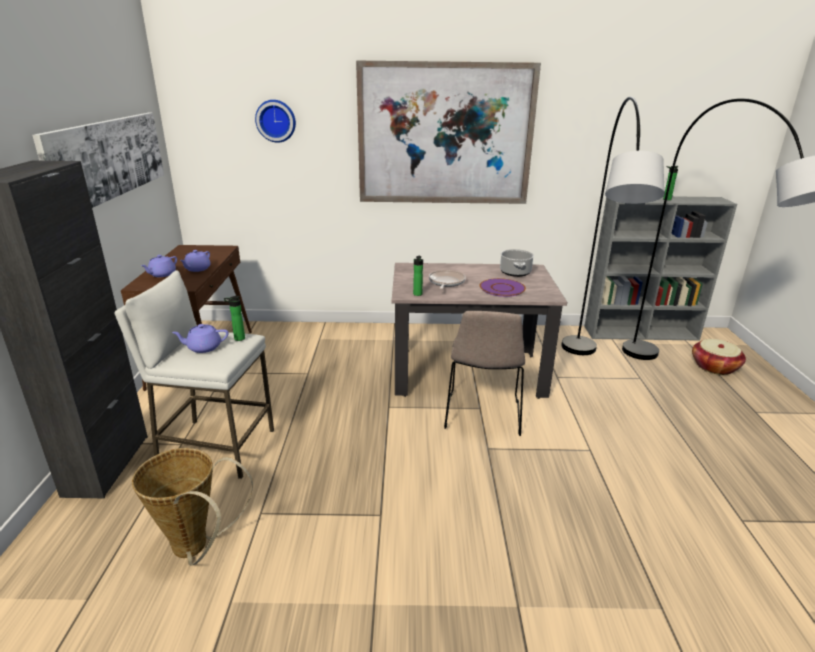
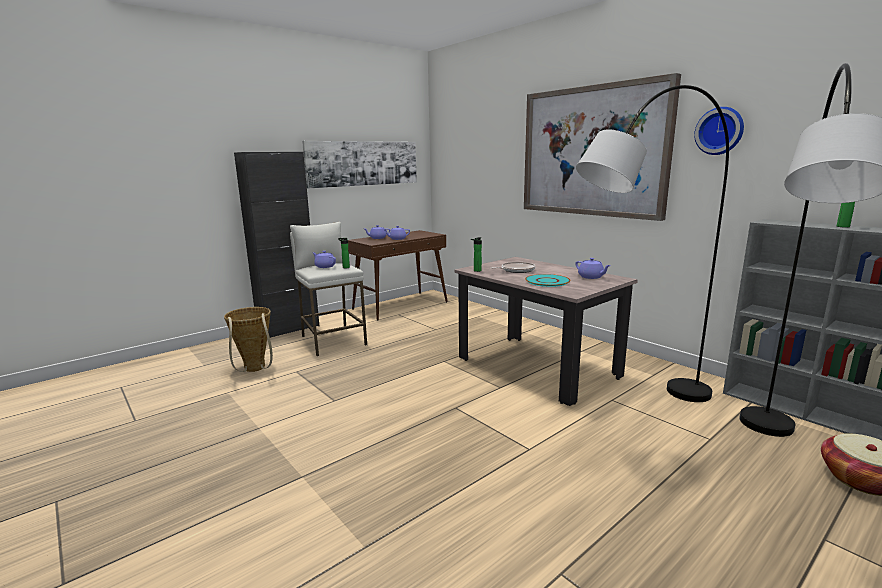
camera: 50 degrees right, 10 degrees down
wall clock [255,100,296,143] -> wall clock moved to [694,107,744,155]
beige chair [444,311,525,436] -> none
purple plate [480,278,526,297] -> turquoise plate [525,274,571,287]
cooking pot [500,249,534,277] -> purple teapot [575,258,611,279]

